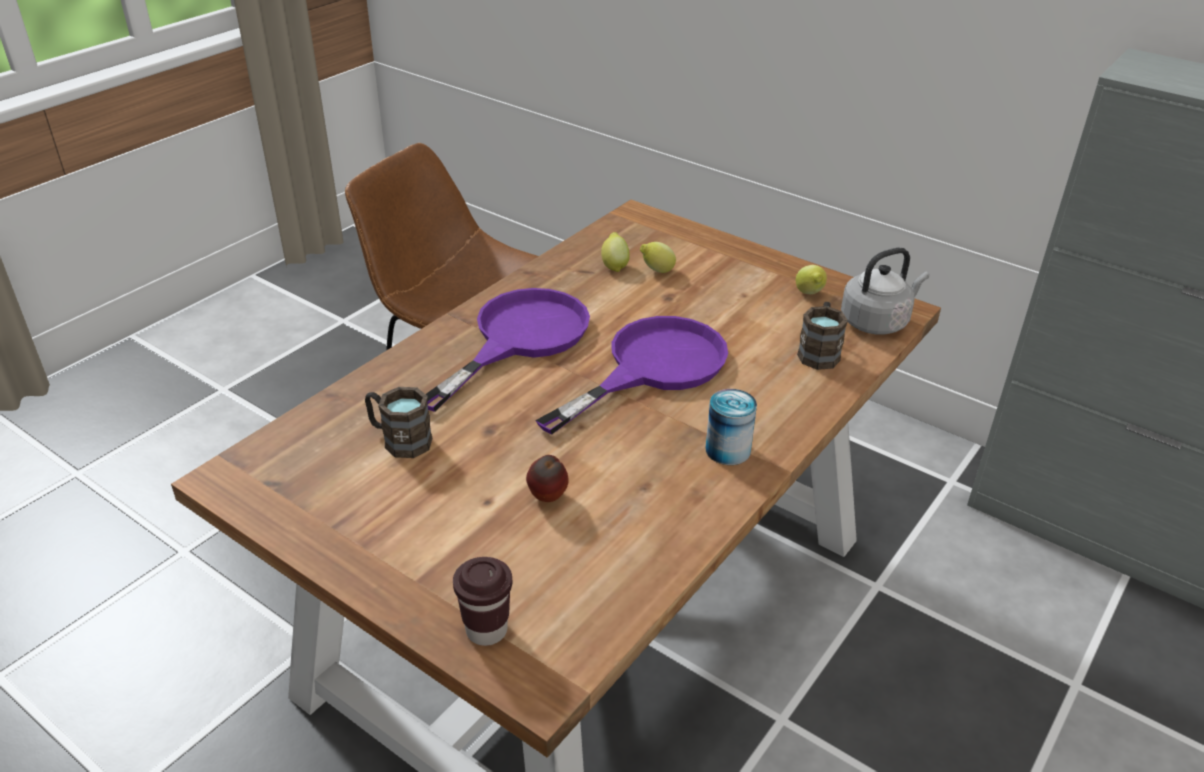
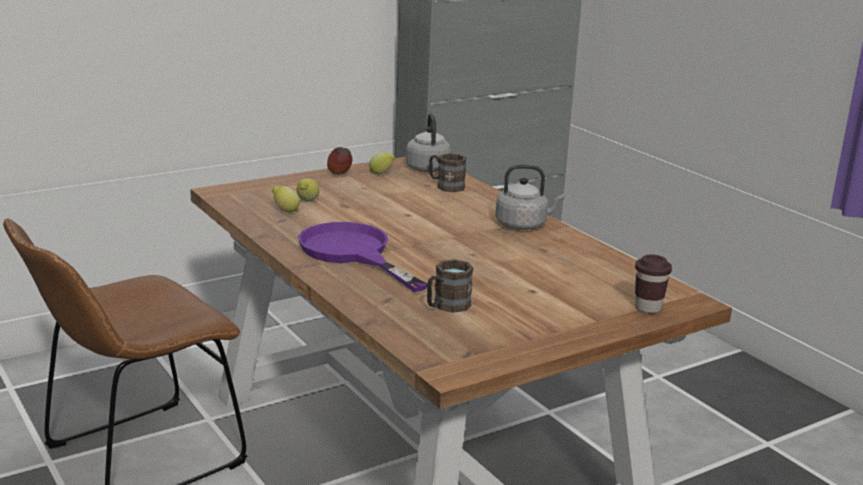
camera: 70 degrees left, 15 degrees down
apple [526,455,569,502] -> apple moved to [327,147,352,175]
purple frying pan [535,316,728,434] -> none
can [705,389,757,465] -> grey kettle [496,164,565,230]

